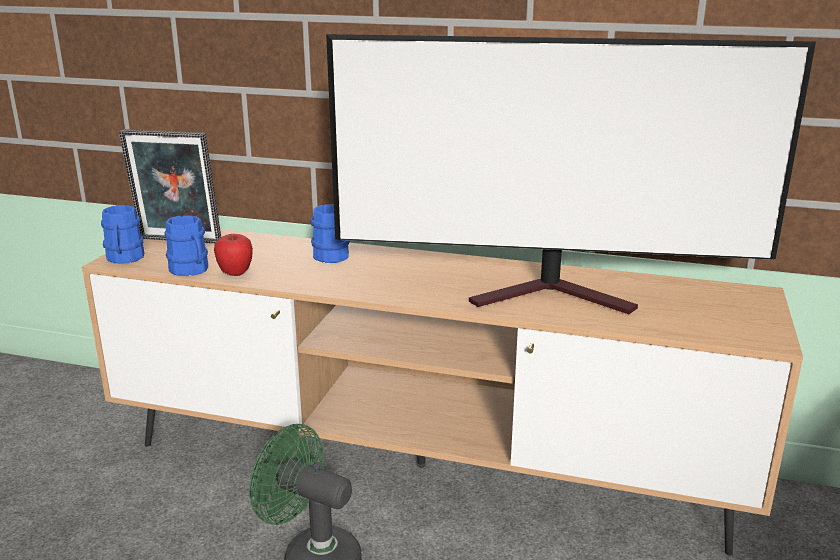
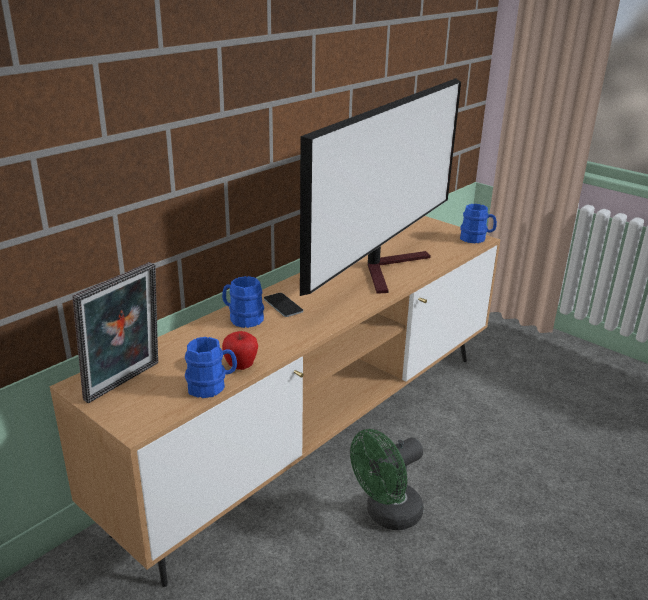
camera: 65 degrees left, 5 degrees up
blue mug [101,205,144,264] -> blue mug moved to [460,204,497,243]
none -> phone [264,293,303,317]

